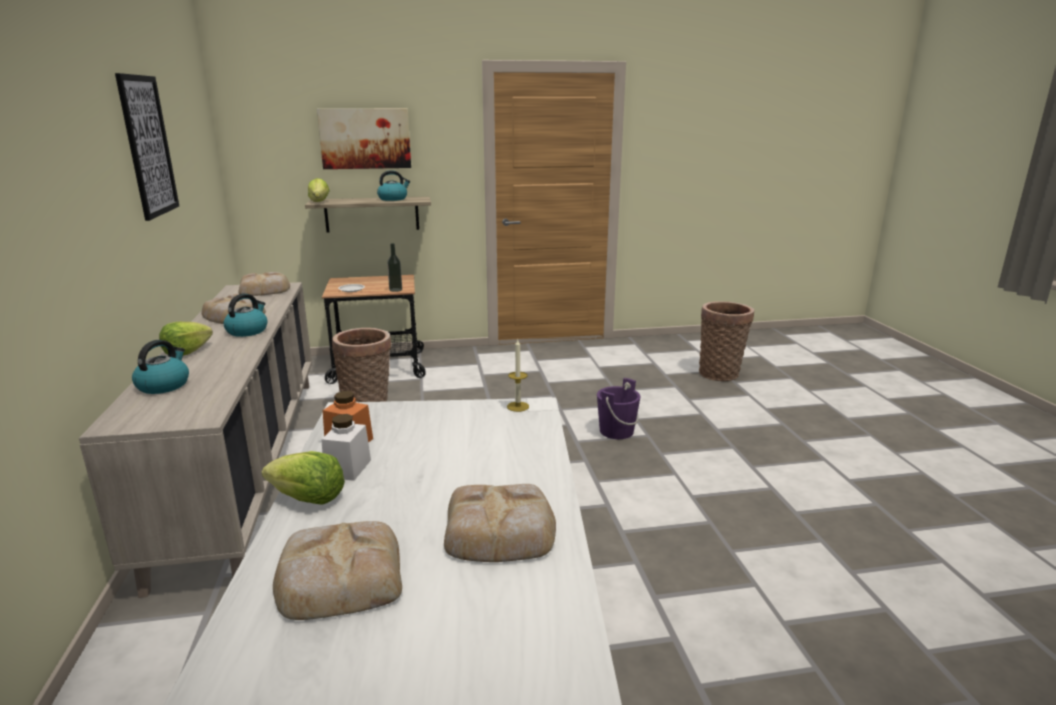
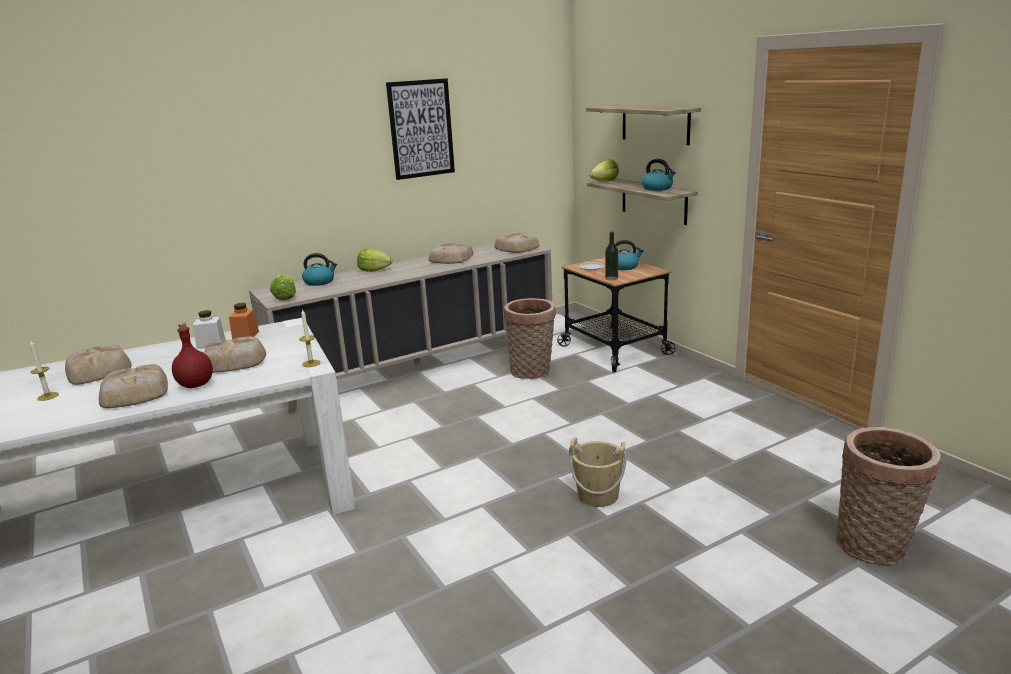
camera: 70 degrees right, 0 degrees up
kettle [224,293,268,337] -> kettle moved to [615,240,643,270]
lettuce [262,451,345,505] -> lettuce moved to [270,274,296,301]
picture [317,108,411,169] -> shelf [586,105,701,145]
purple bucket [597,378,641,439] -> beige bucket [569,437,627,507]
none -> candle [30,339,59,401]
none -> red bottle [172,323,213,388]
none -> bread [205,337,266,373]

